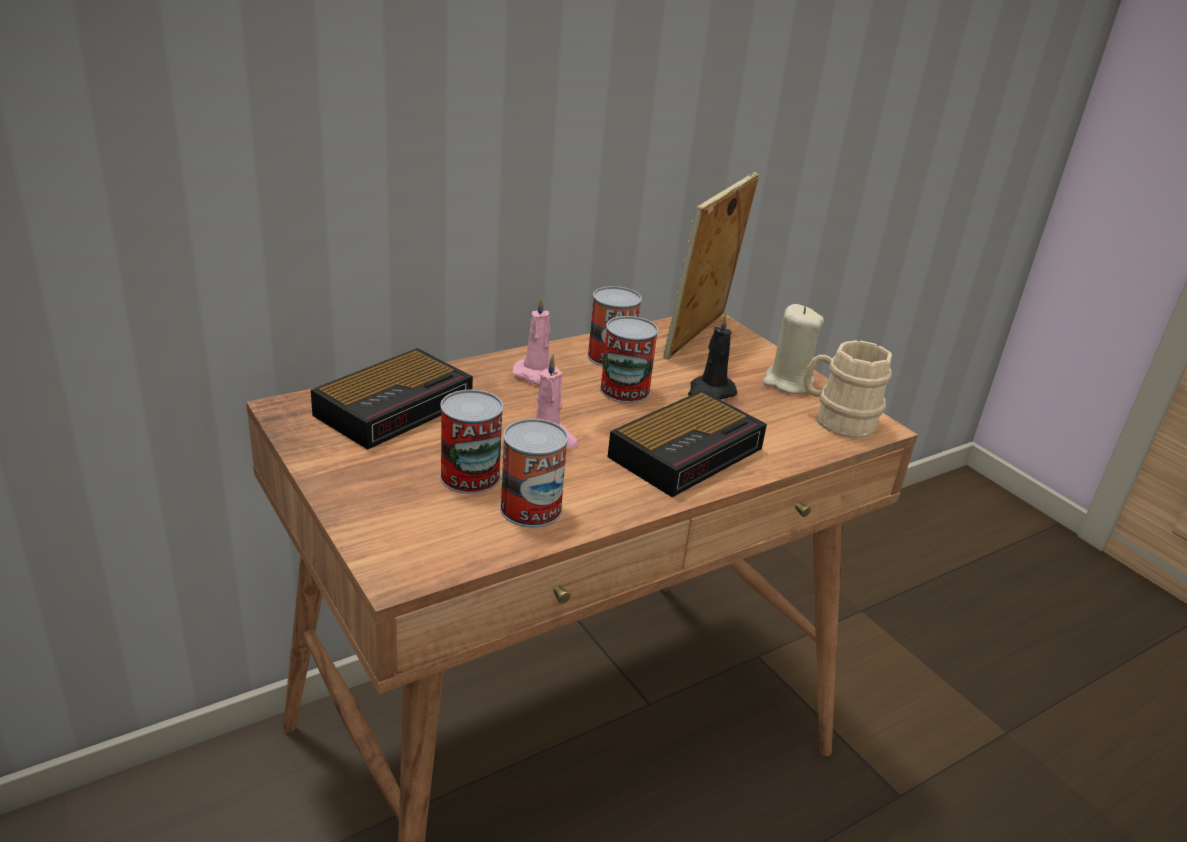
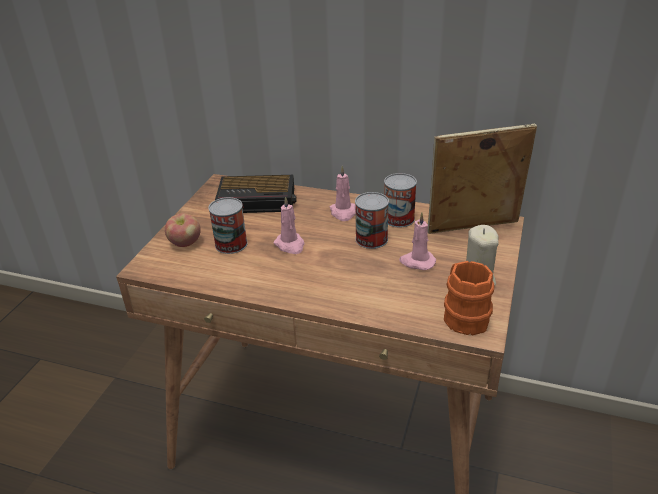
camera: 55 degrees right, 5 degrees up
can [500,419,568,527] -> none
alarm clock [608,390,767,497] -> none
black candle [688,313,737,400] -> pink candle [399,212,436,270]
beige mug [804,340,892,439] -> orange mug [444,261,494,336]
none -> apple [165,213,201,247]

